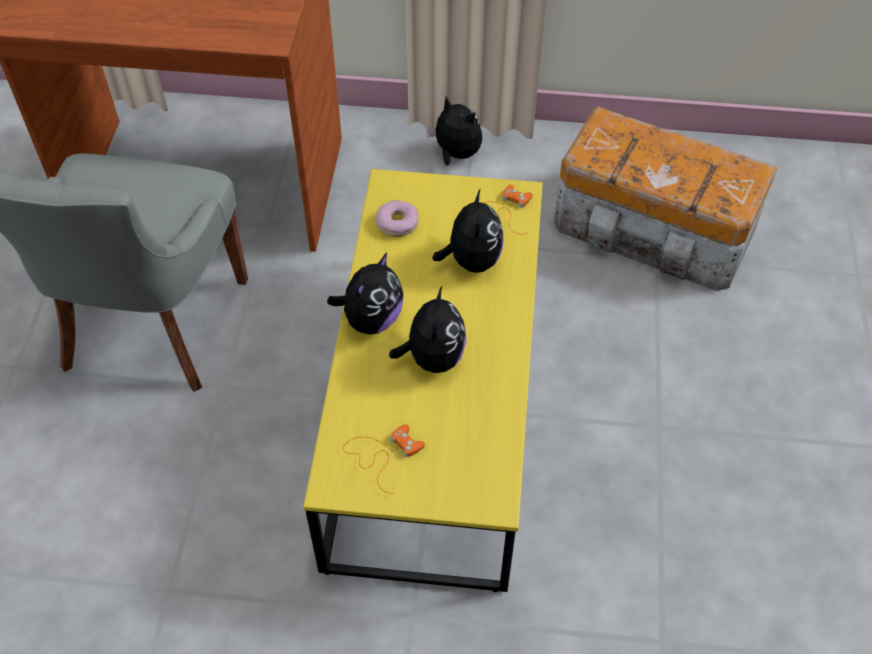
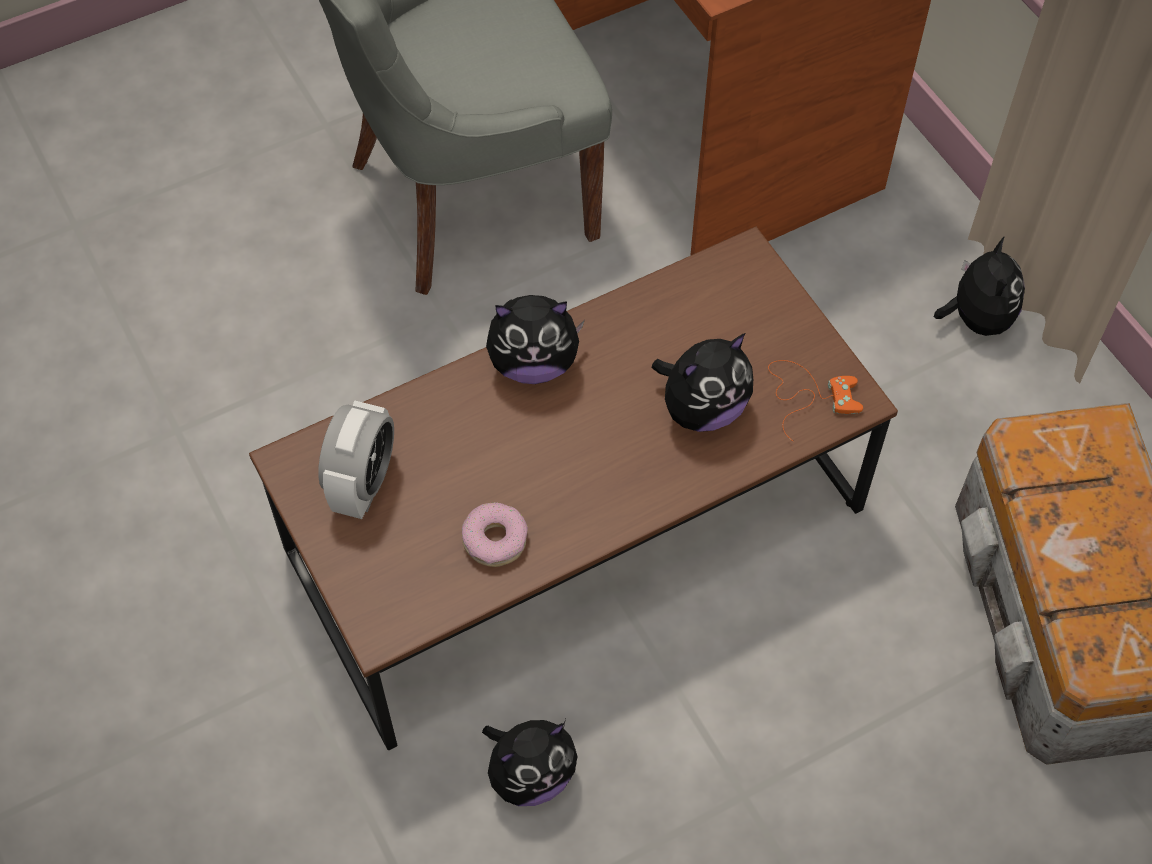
camera: 55 degrees right, 5 degrees up
yellow coffee table [303,169,543,592] -> brown coffee table [249,227,898,750]
orange game controller [343,424,425,494] -> alarm clock [318,400,394,519]
donut [376,200,419,237] -> donut moved to [462,502,528,567]
plush toy [389,285,466,373] -> plush toy moved to [482,719,578,806]

